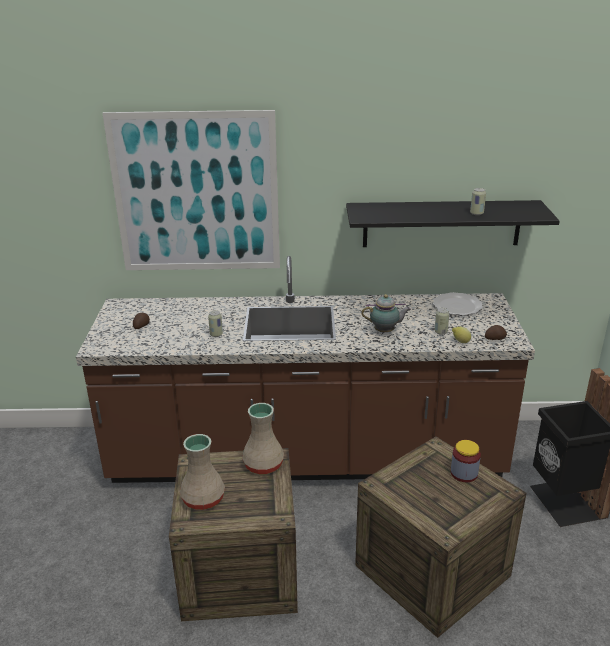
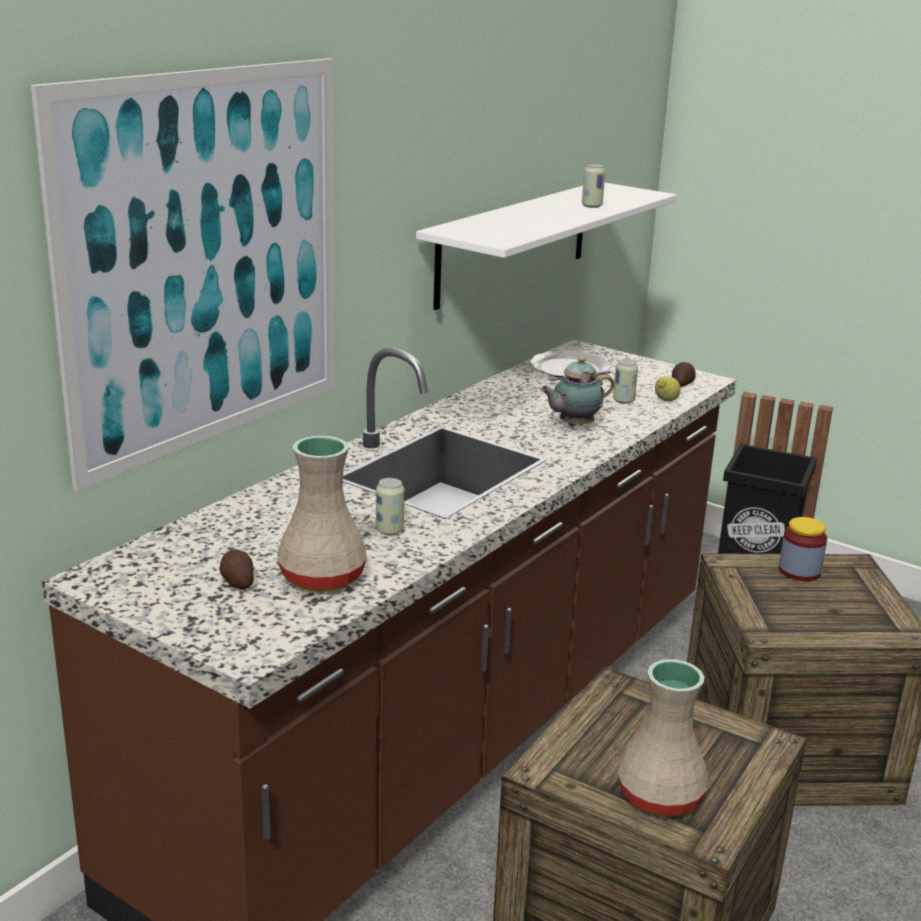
camera: 55 degrees left, 5 degrees down
beige vase [242,403,284,474] -> beige vase moved to [278,436,367,592]
black shelf [346,200,560,247] -> white shelf [416,182,677,310]
teapot [361,294,411,332] -> teapot turned 150 degrees counterclockwise [540,357,615,427]

